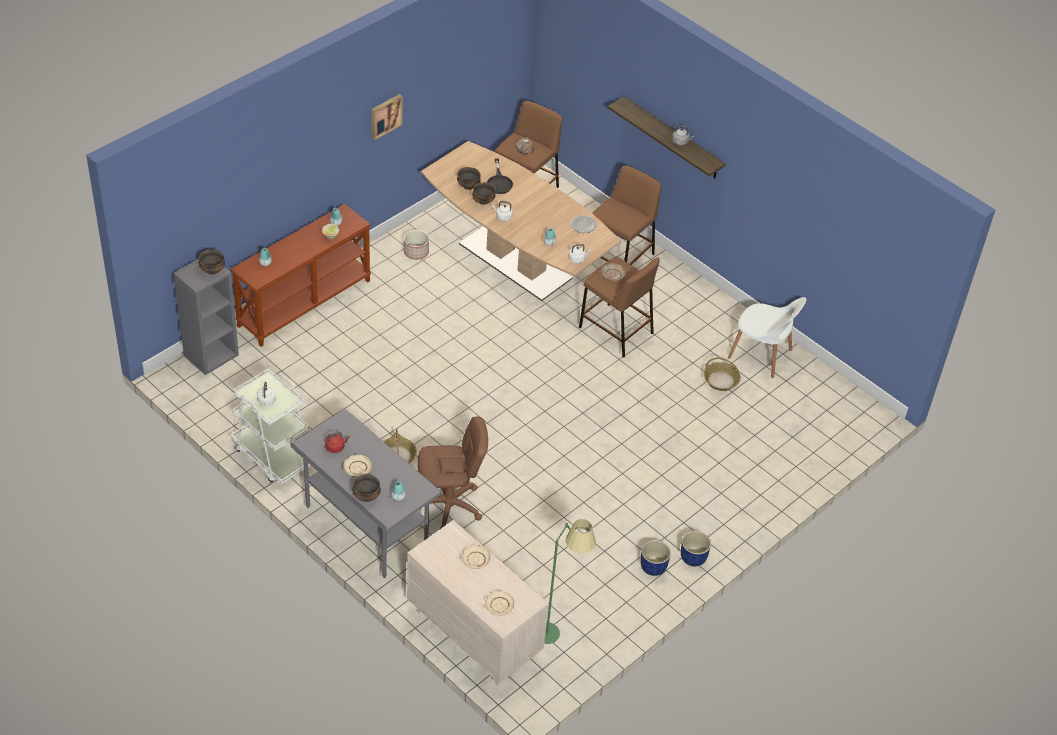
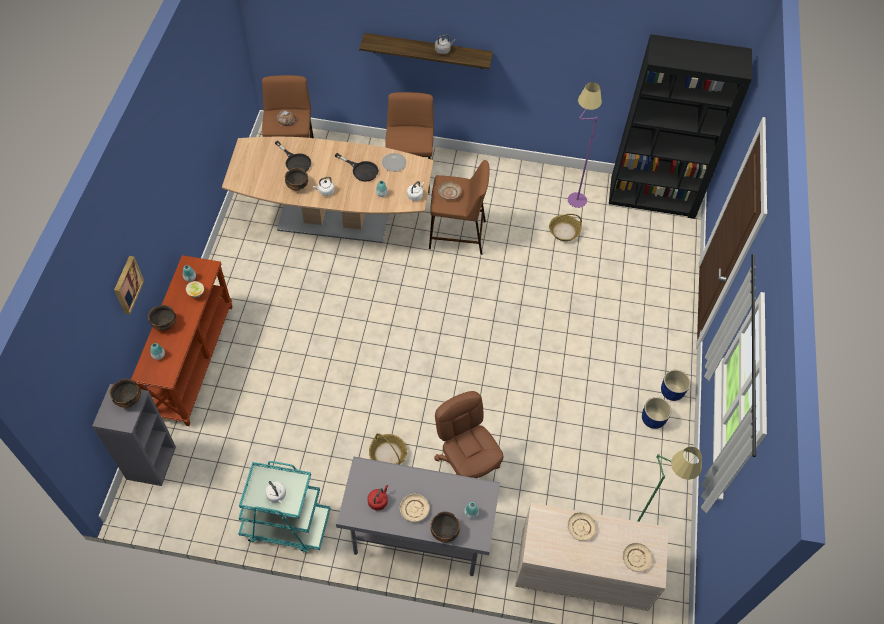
camera: 35 degrees left, 10 degrees up
white cart [231,368,310,485] -> turquoise cart [238,461,331,552]
picture [372,94,403,140] -> picture moved to [114,256,144,314]
planter [404,230,429,260] -> none
brown office chair [418,416,488,529] -> brown office chair turned 75 degrees counterclockwise [434,391,503,478]
bowl [457,167,481,190] -> bowl moved to [148,305,176,331]
white chair [728,297,807,378] -> purple floor lamp [568,82,602,208]
none -> black frying pan [334,153,378,182]
none -> black bookcase [609,34,752,219]

